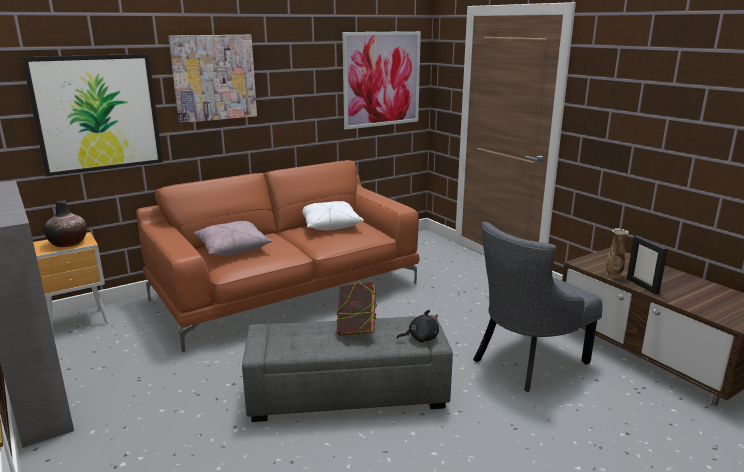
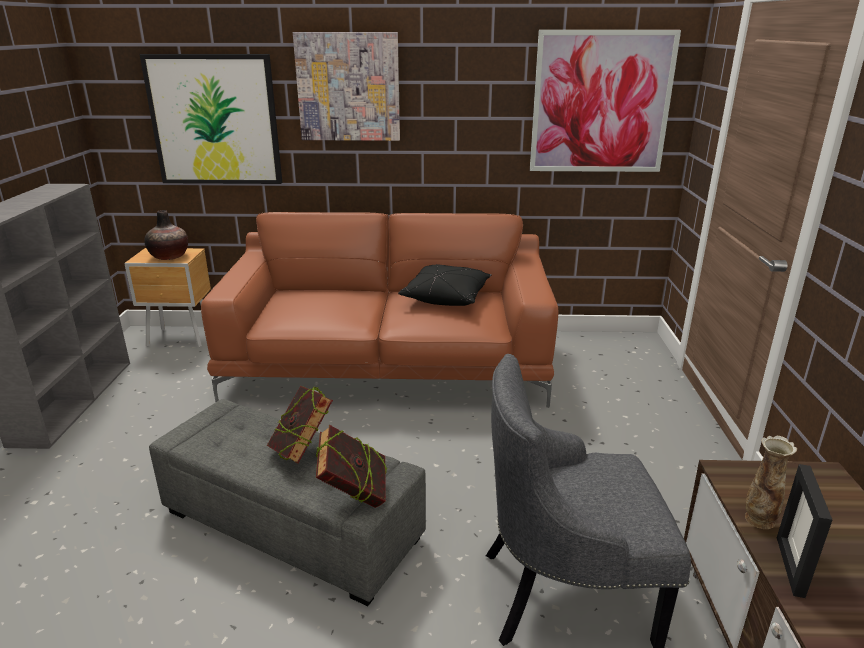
camera: 35 degrees right, 5 degrees up
purple pillow [194,221,272,255] -> none
white pillow [302,201,364,230] -> black pillow [398,264,492,306]
black plush toy [397,310,439,342] -> book [316,425,387,508]

